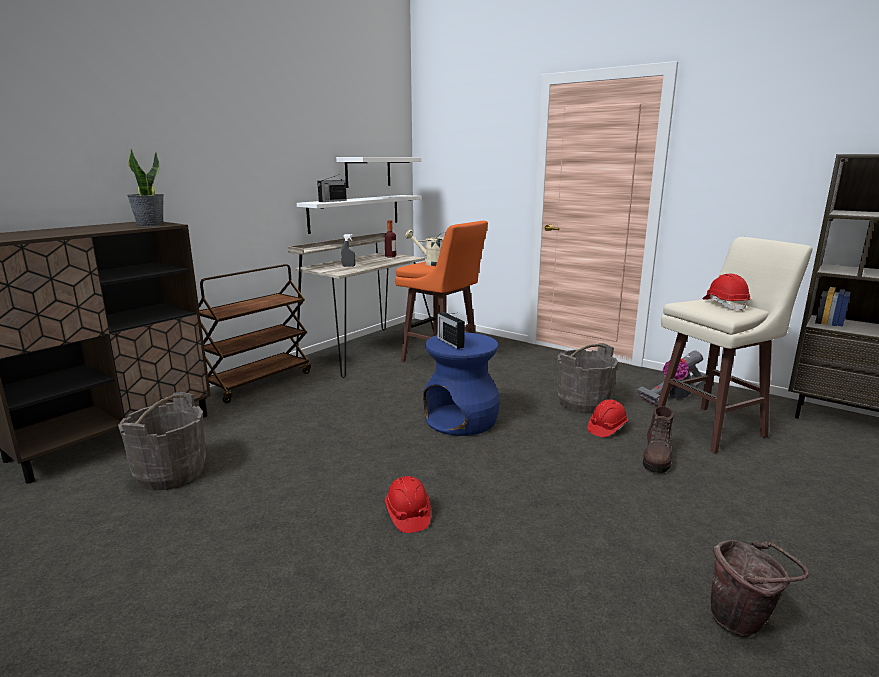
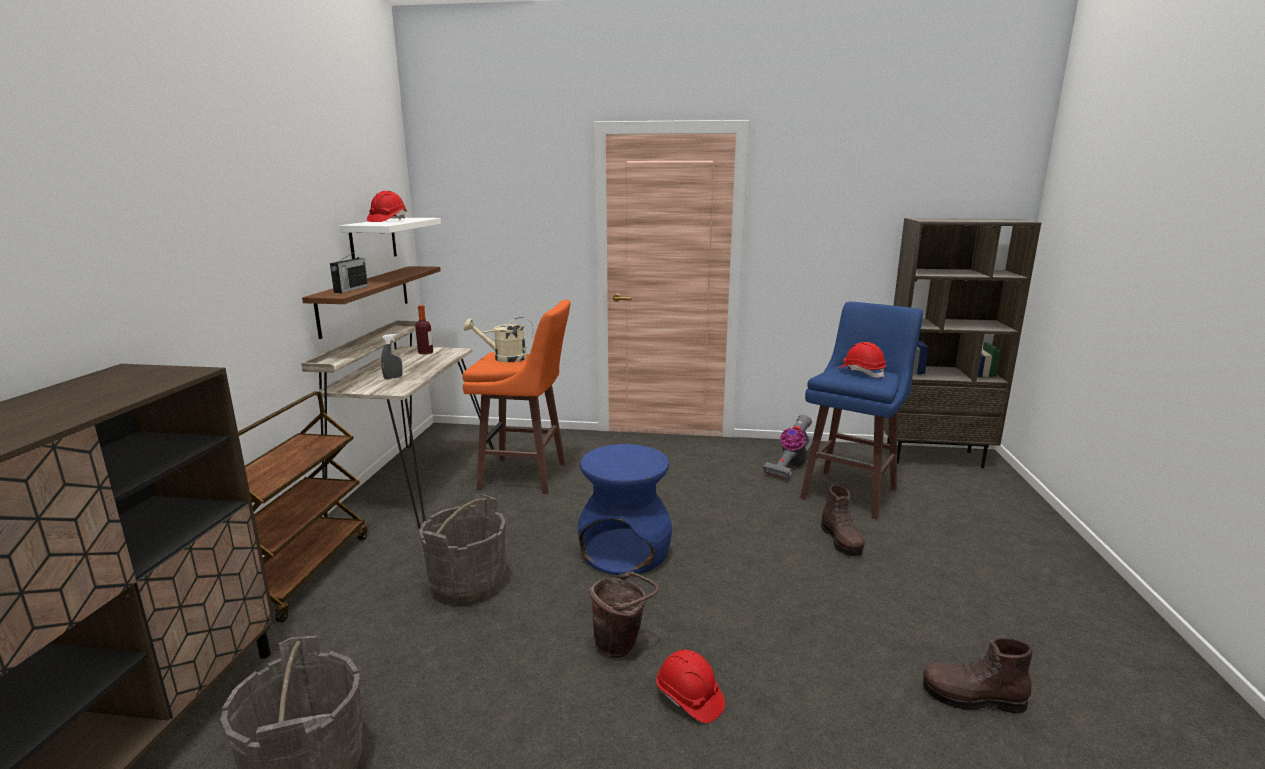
camera: 30 degrees left, 0 degrees up
potted plant [127,149,164,227] -> none
white shelf [297,195,422,234] -> brown shelf [302,266,441,339]
radio [437,312,465,349] -> none
grey bucket [557,343,618,413] -> grey bucket moved to [419,494,506,605]
red hard hat [587,399,628,437] -> red hard hat moved to [367,191,407,222]
beige stool [657,237,813,454] -> blue stool [800,302,923,519]
brown bucket [711,540,809,637] -> brown bucket moved to [589,572,659,658]
none -> brown boot [923,638,1032,713]

